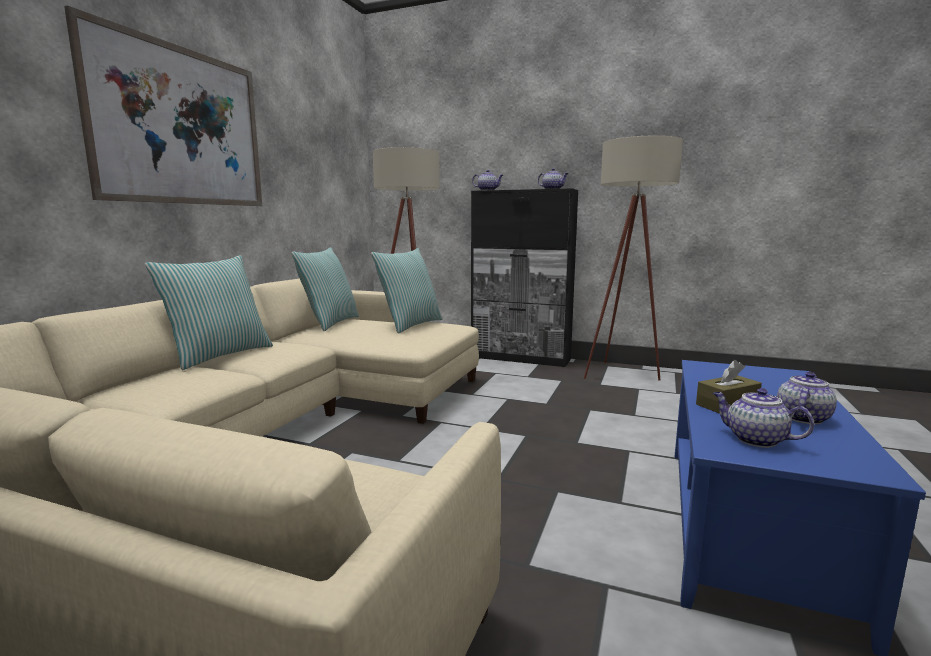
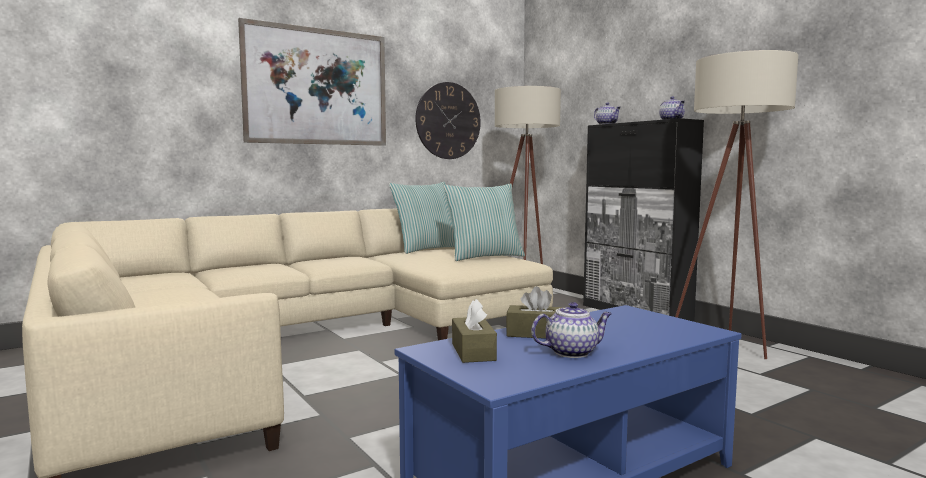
camera: 35 degrees right, 5 degrees down
pillow [145,255,273,370] -> none
teapot [713,388,814,448] -> brown tissue box [452,299,497,363]
none -> wall clock [415,82,481,159]

